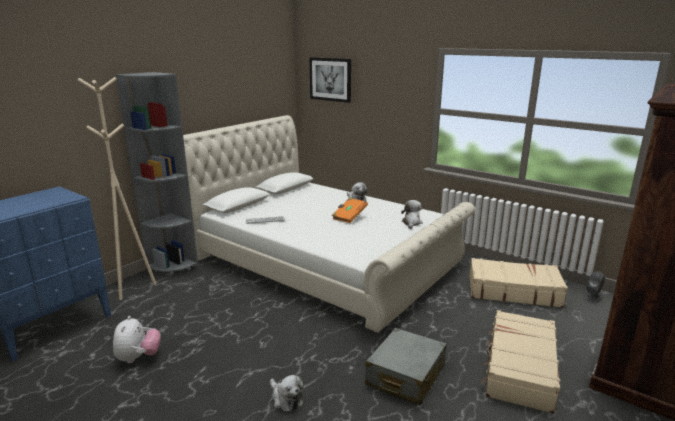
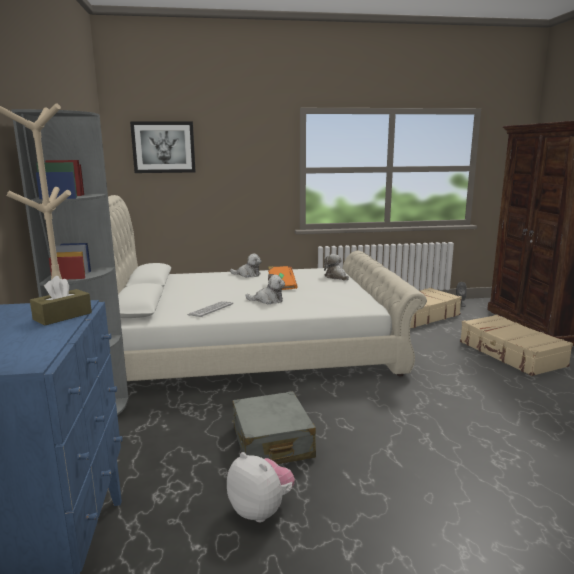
camera: 45 degrees left, 5 degrees down
plush toy [270,375,304,412] -> plush toy moved to [245,275,285,304]
grey suitcase [365,328,446,406] -> grey suitcase moved to [232,391,316,464]
none -> brown tissue box [30,276,92,325]

